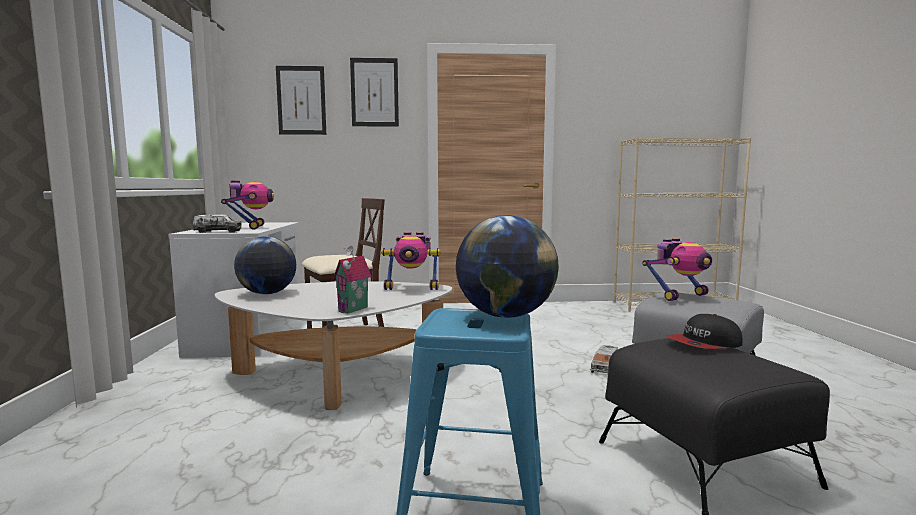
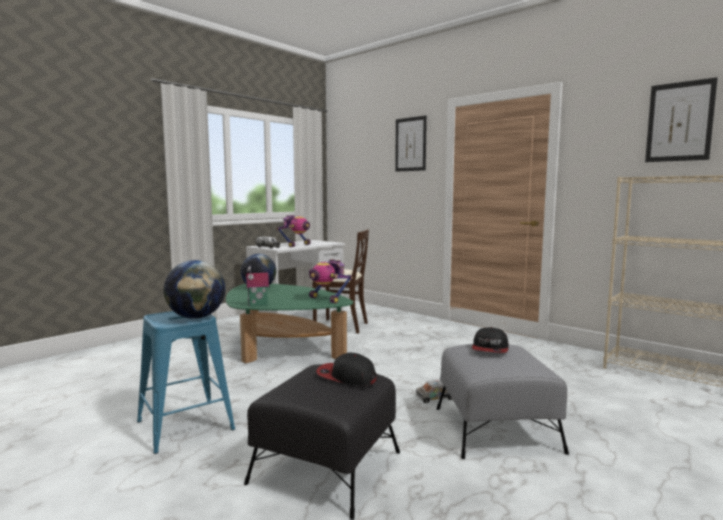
camera: 45 degrees right, 0 degrees up
white coffee table [215,281,452,410] -> green coffee table [226,284,353,363]
picture [276,66,326,135] -> picture moved to [645,77,718,162]
toy robot [642,238,712,301] -> cap [472,327,508,353]

